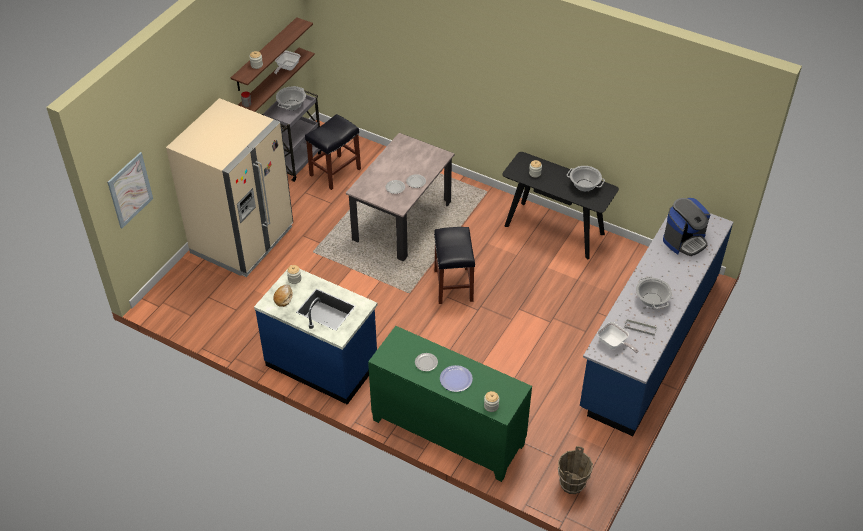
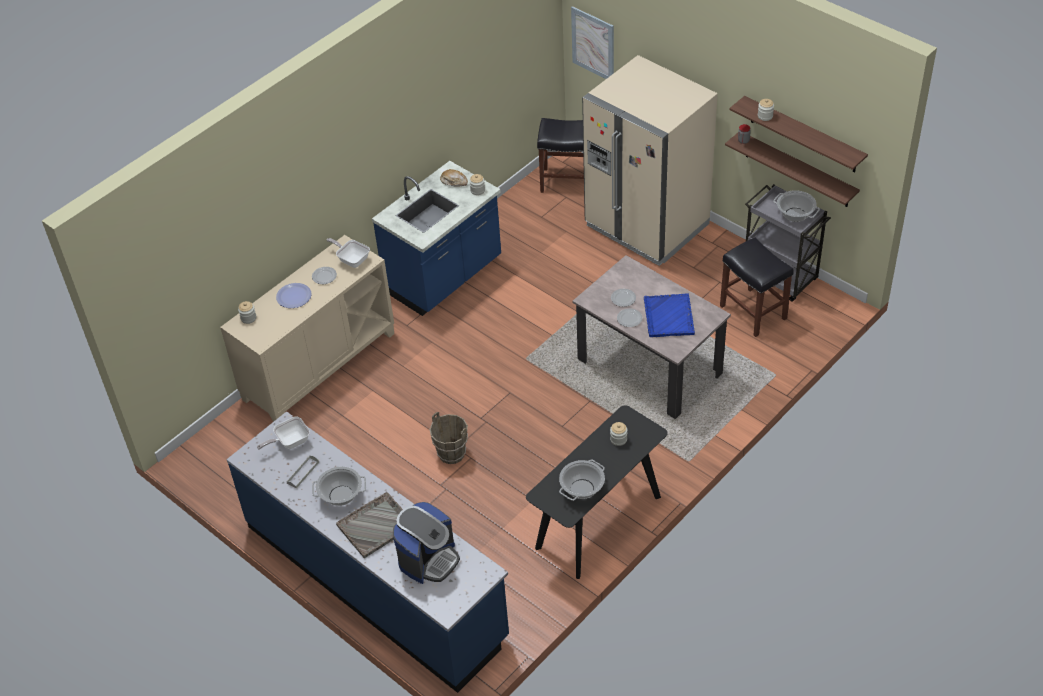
camera: 105 degrees right, 0 degrees up
frying pan [274,51,300,74] -> frying pan moved to [327,238,370,268]
green cabinet [368,326,532,482] -> beige cabinet [220,235,394,422]
black stool [434,227,475,304] -> black stool moved to [537,118,584,193]
brown bucket [558,446,593,494] -> brown bucket moved to [430,412,468,464]
coffee machine [663,198,710,256] -> coffee machine turned 120 degrees counterclockwise [393,502,460,584]
none -> grey tray [336,492,403,558]
none -> blue tray [644,293,695,337]

